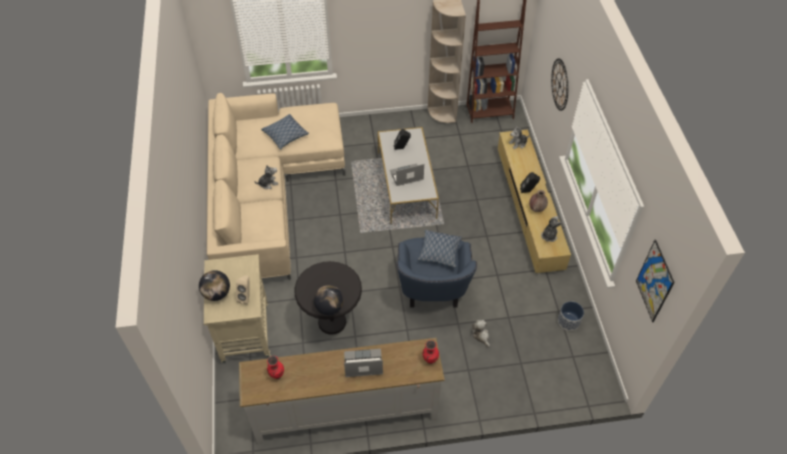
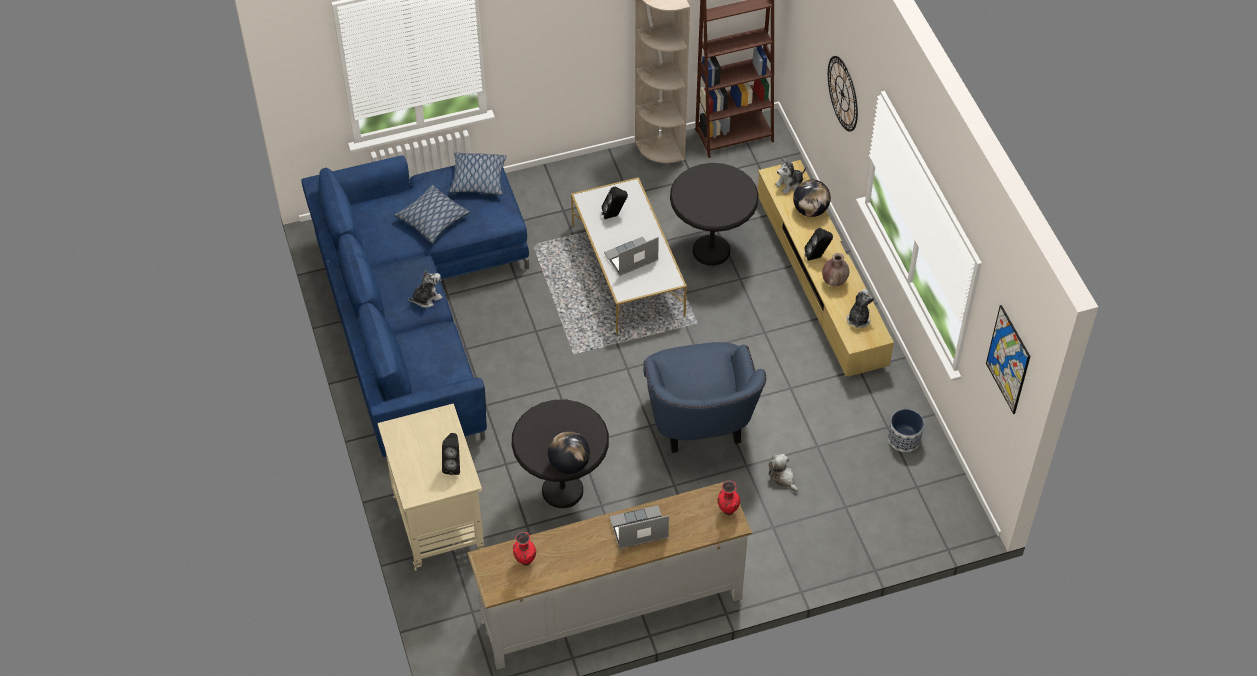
camera: 10 degrees left, 0 degrees up
globe [199,270,230,301] -> globe moved to [793,179,831,217]
beige sofa [207,93,346,280] -> blue sofa [302,156,529,457]
beige speaker [236,275,250,305] -> black speaker [442,433,460,475]
pillow [418,230,462,268] -> pillow moved to [449,153,506,195]
none -> black side table [670,163,759,266]

